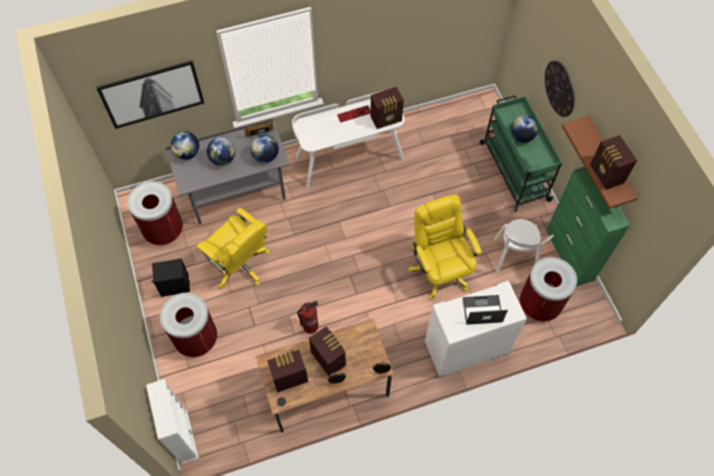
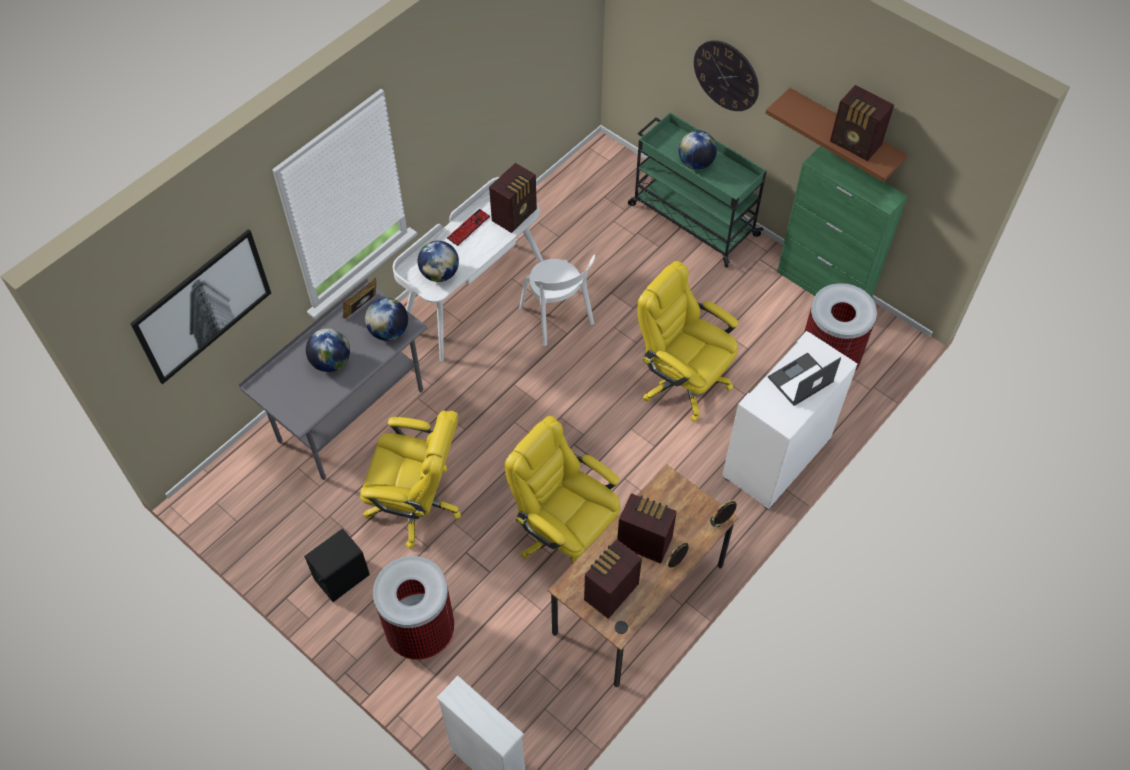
camera: 30 degrees left, 5 degrees down
trash can [128,181,183,245] -> none
globe [171,131,199,160] -> globe moved to [418,241,459,282]
fire extinguisher [297,301,318,334] -> yellow office chair [505,415,620,564]
white chair [494,219,554,272] -> white chair moved to [519,255,595,346]

